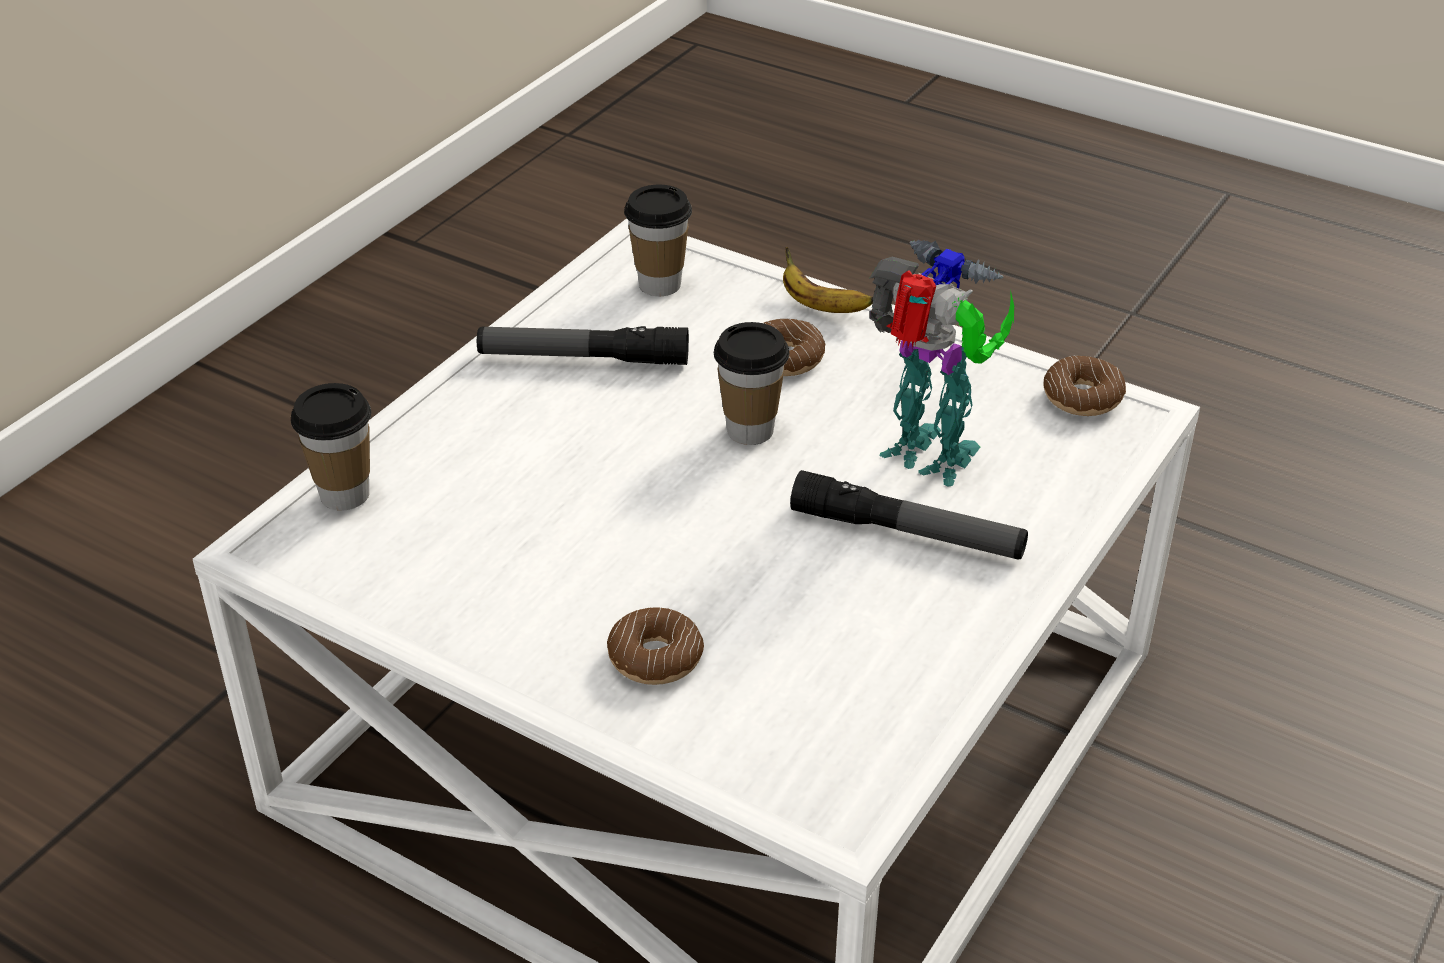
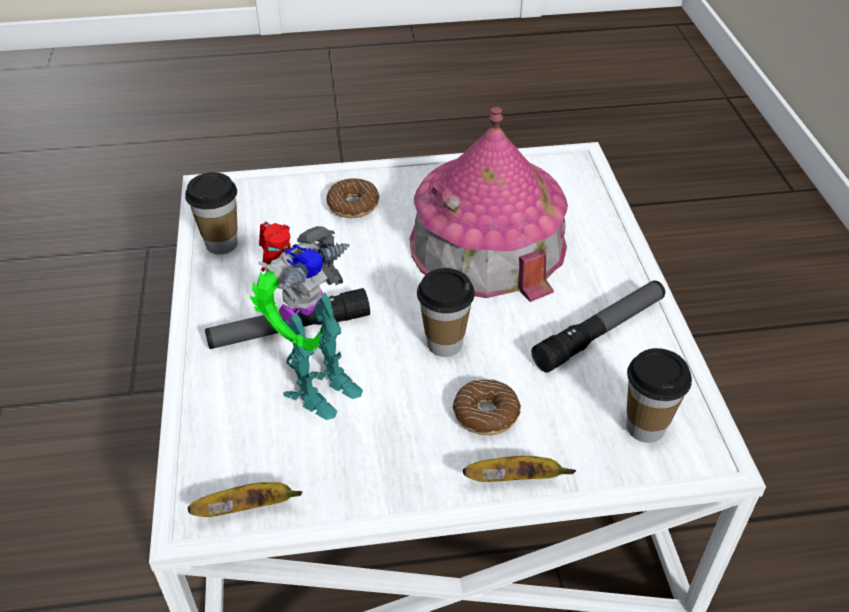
camera: 140 degrees right, 5 degrees up
cup [291,383,371,511] -> cup moved to [185,172,238,255]
toy robot [869,240,1014,487] -> toy robot turned 45 degrees counterclockwise [250,222,363,420]
donut [1043,356,1126,416] -> banana [188,482,302,517]
none -> toy house [410,107,568,302]

